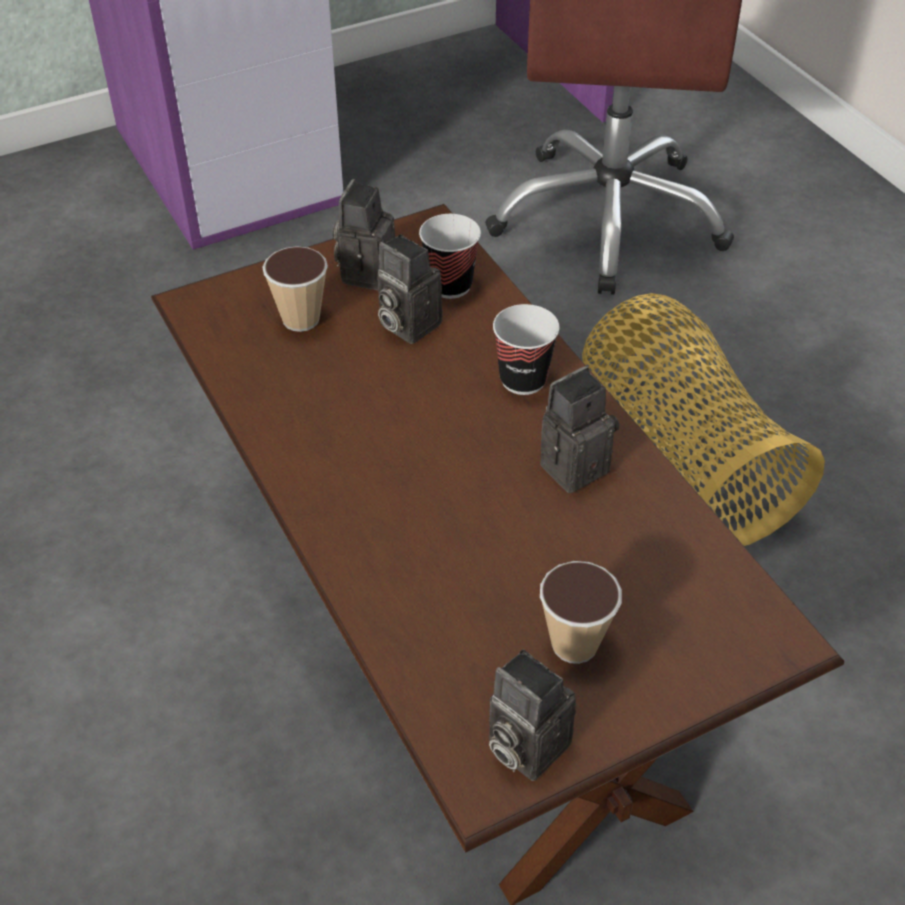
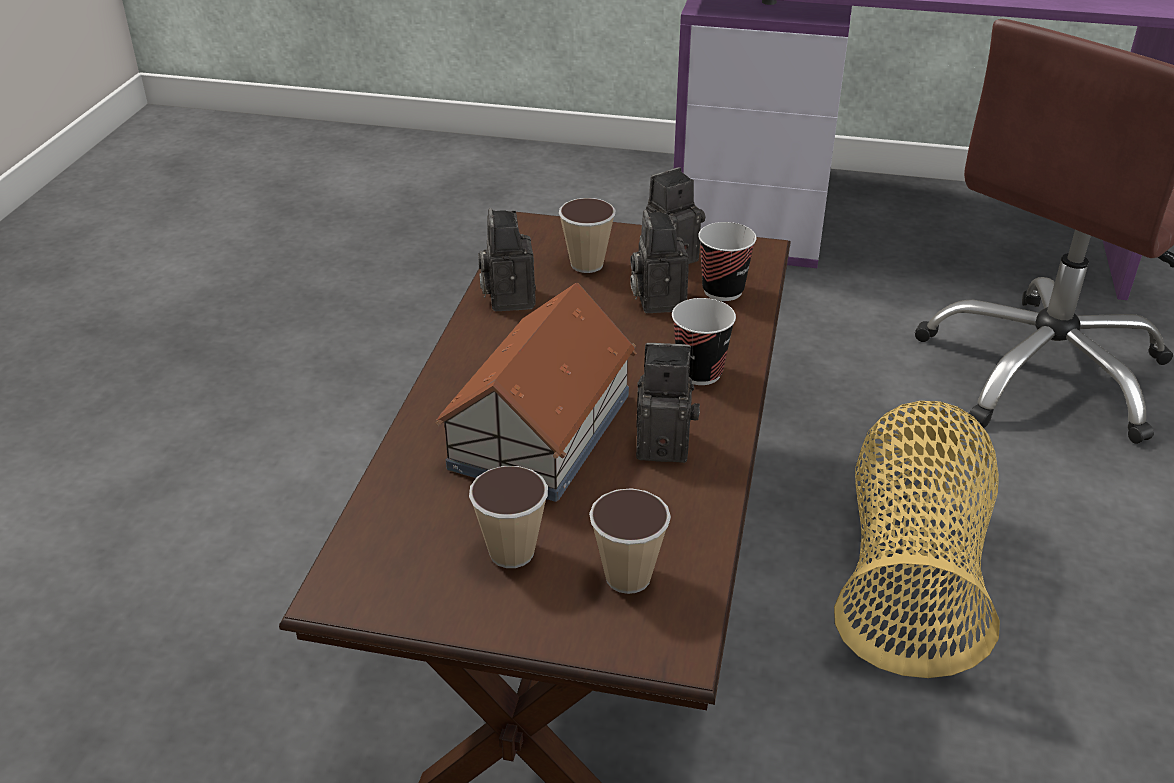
camera: 40 degrees right, 10 degrees down
camera [489,649,576,781] -> camera moved to [478,208,536,311]
none -> toy house [436,283,636,502]
none -> cup [589,488,671,594]

